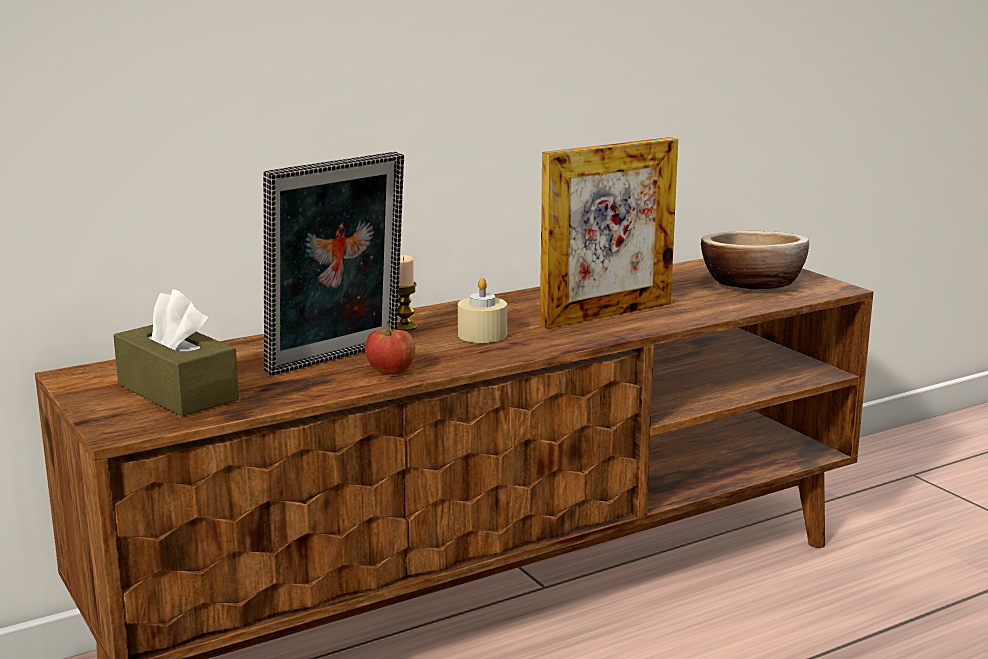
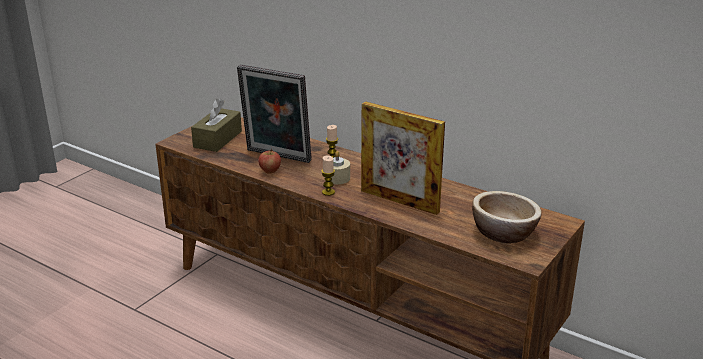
camera: 65 degrees right, 10 degrees up
none -> candle [321,155,335,196]

